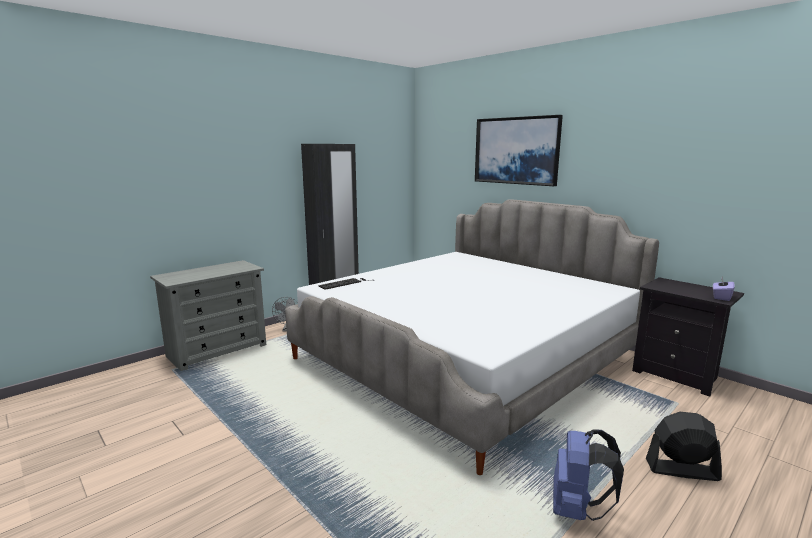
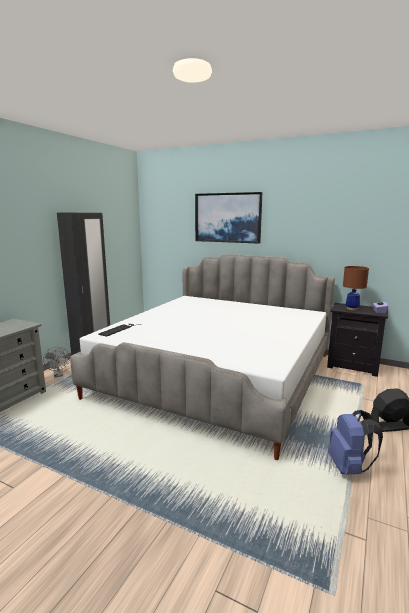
camera: 20 degrees left, 0 degrees up
none -> brown table lamp [343,266,369,310]

